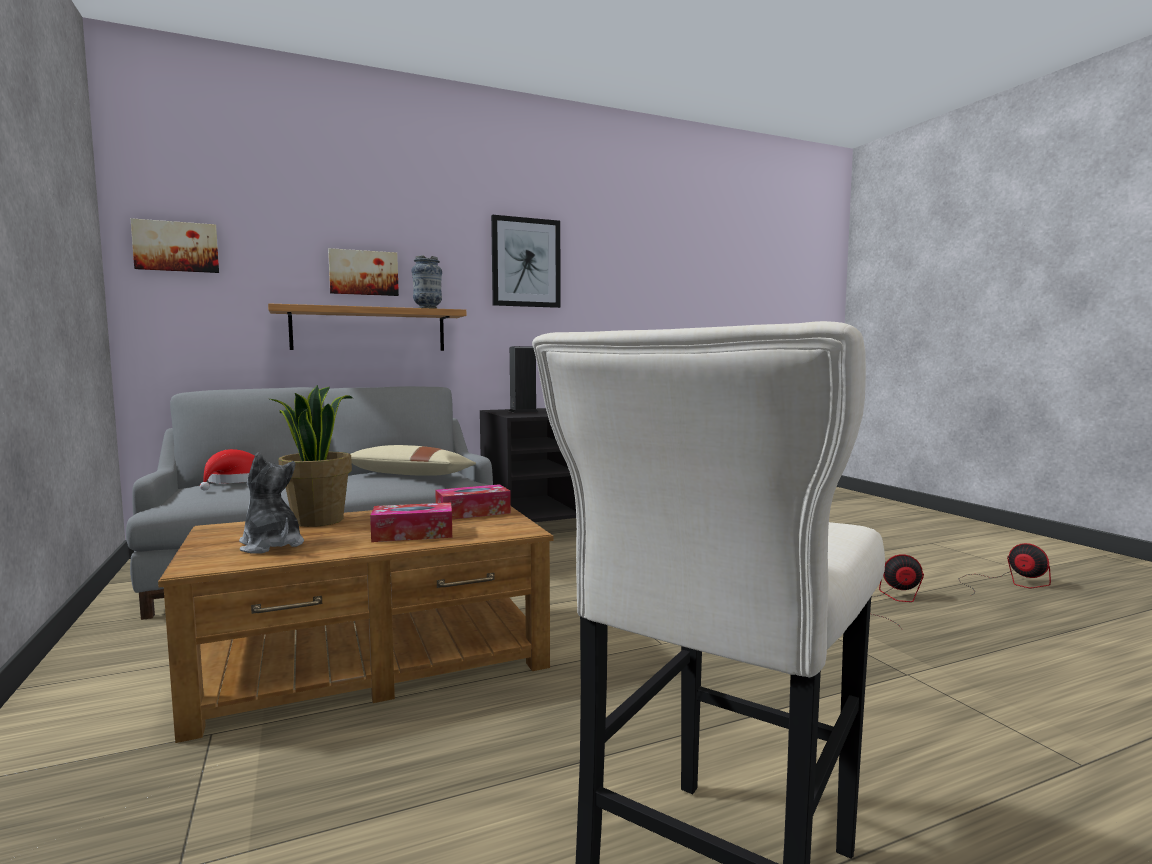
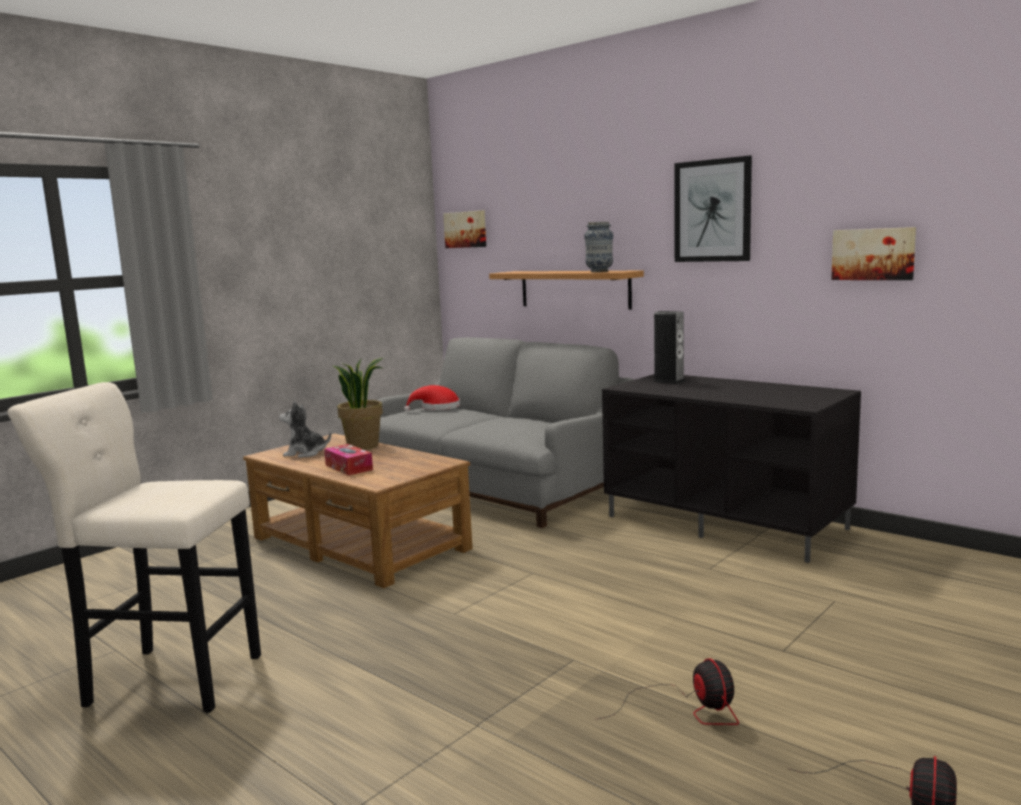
camera: 65 degrees right, 5 degrees up
plush toy [239,453,304,554] -> plush toy turned 105 degrees counterclockwise [279,401,331,458]
picture [328,248,399,296] -> picture moved to [831,227,916,280]
beige pillow [351,445,476,476] -> none
tissue box [435,484,511,519] -> none

